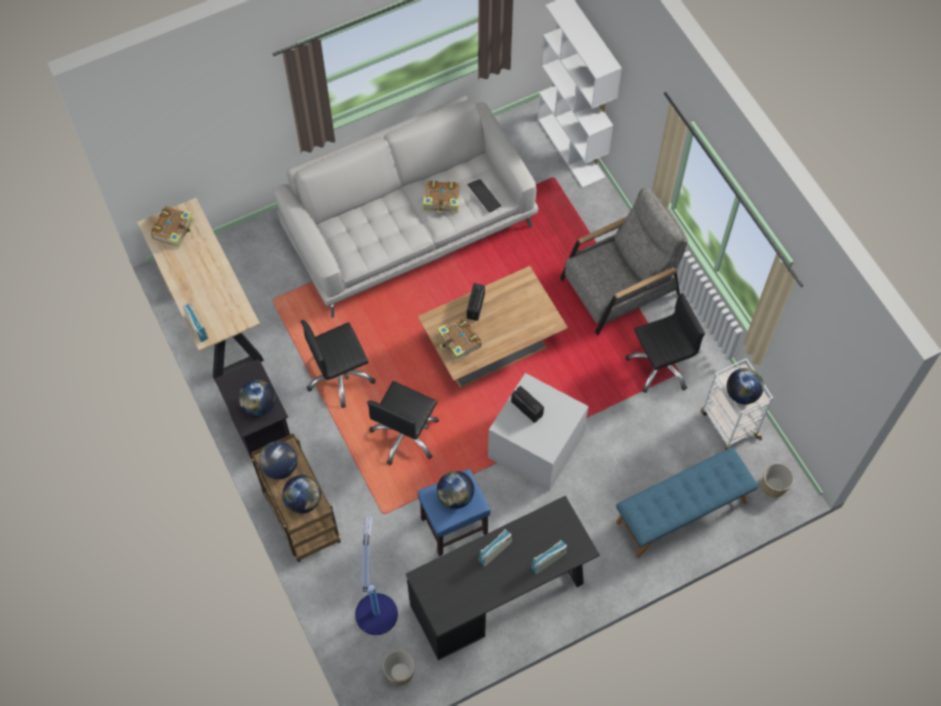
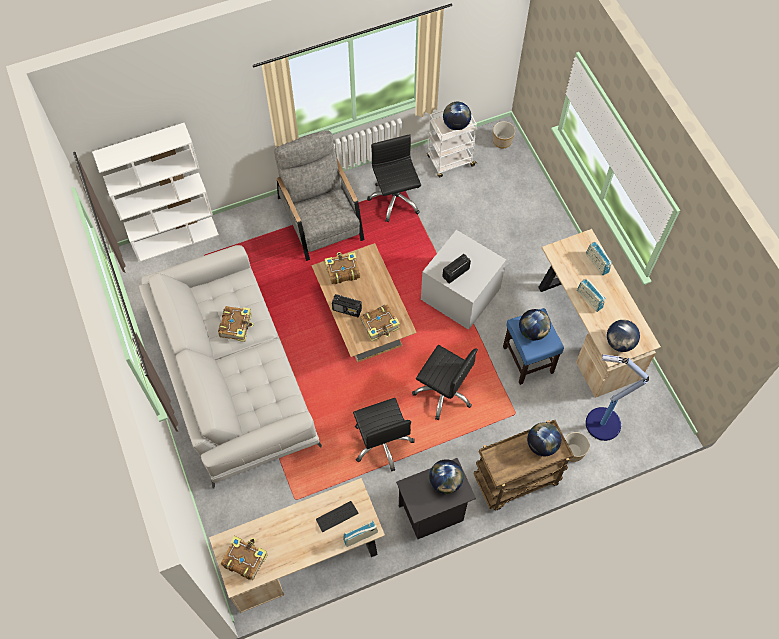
camera: 85 degrees left, 0 degrees up
globe [259,441,297,479] -> globe moved to [607,320,640,352]
planter [383,650,415,686] -> planter moved to [565,432,590,462]
black desk [406,496,600,660] -> beige desk [538,229,661,398]
keyboard [468,179,501,212] -> keyboard moved to [316,501,358,532]
blue bench [616,447,758,558] -> none
none -> book [325,252,360,284]

